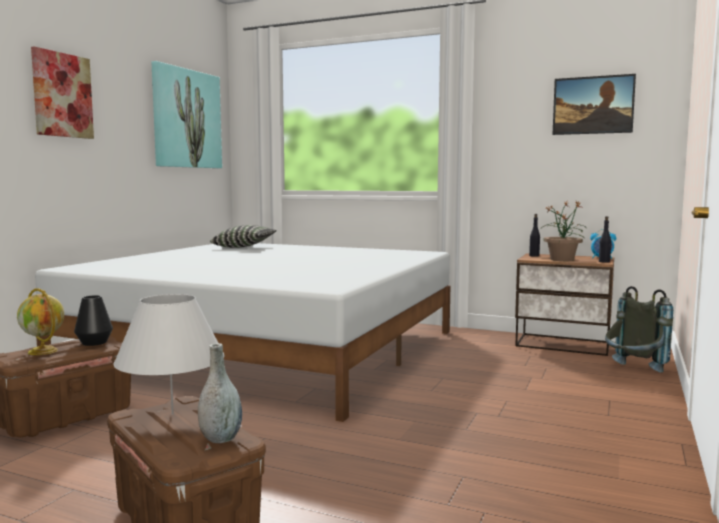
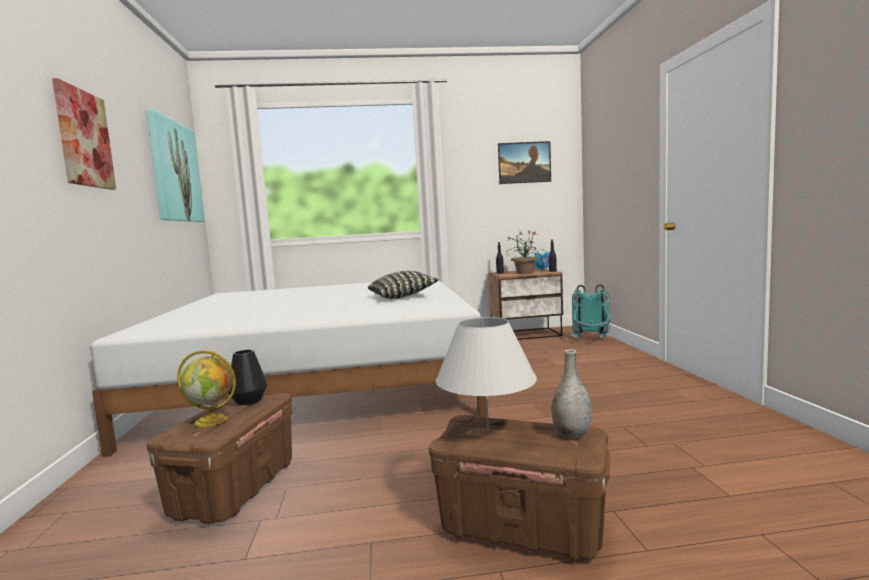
camera: 30 degrees left, 0 degrees up
pillow [210,225,277,248] -> pillow moved to [368,271,439,299]
grey backpack [605,286,673,373] -> turquoise backpack [571,284,611,339]

